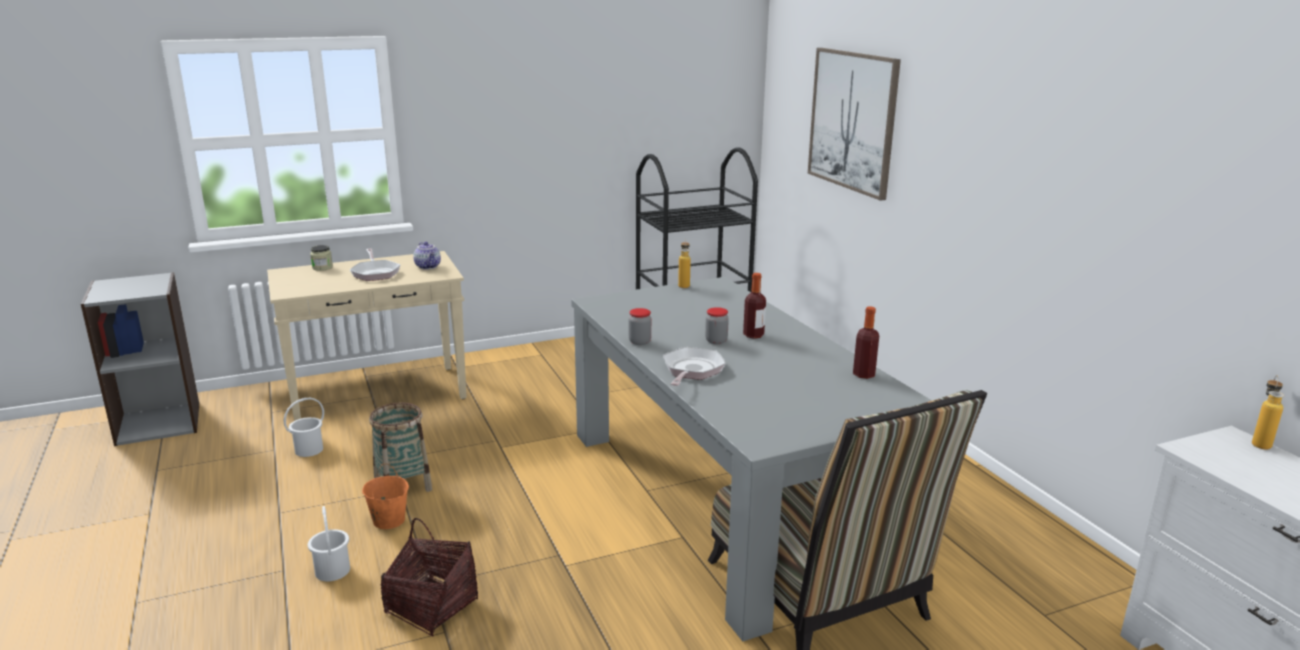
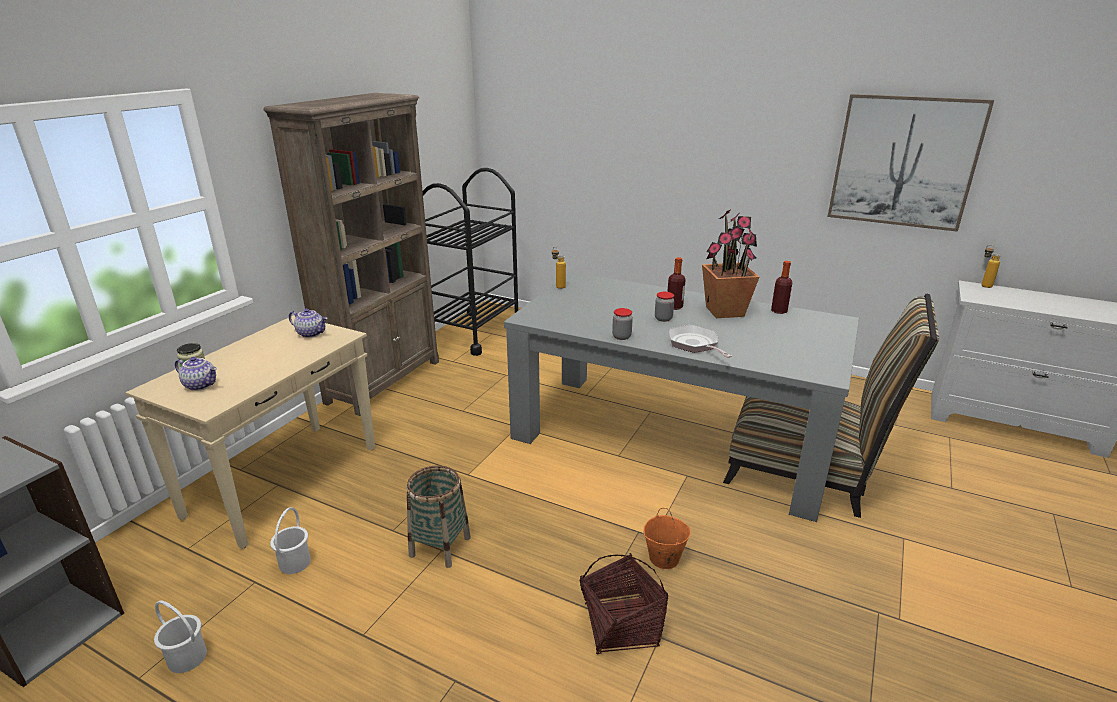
camera: 40 degrees left, 5 degrees up
white bucket [308,506,350,581] -> white bucket moved to [154,601,207,673]
frying pan [350,248,400,281] -> none
orange bucket [362,464,409,529] -> orange bucket moved to [643,508,691,569]
picture [808,48,901,201] -> picture moved to [827,94,994,232]
none -> teapot [175,357,217,391]
none -> brown bookcase [263,93,439,416]
none -> potted plant [702,209,759,318]

